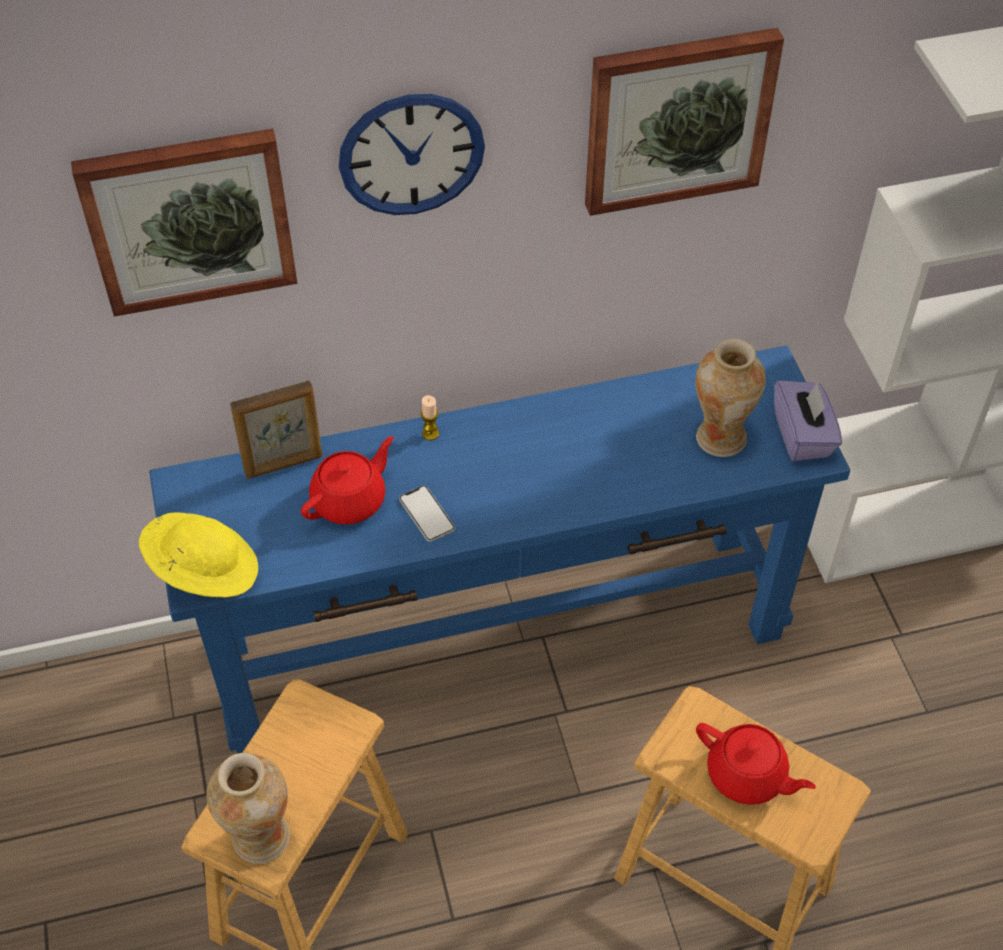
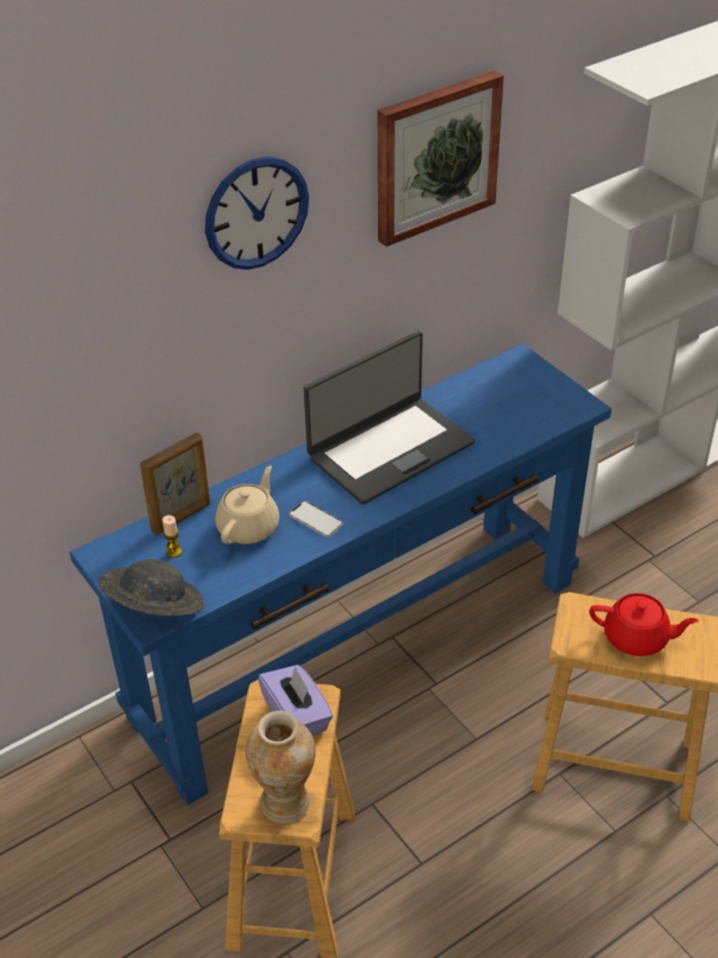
camera: 20 degrees left, 10 degrees down
picture [71,129,298,317] -> none
yellow hat [139,513,258,598] -> grey hat [99,559,204,616]
red teapot [301,436,394,524] -> beige teapot [215,466,280,544]
candle [421,395,439,440] -> candle moved to [163,515,182,558]
vase [695,339,766,457] -> none
purple tissue box [774,381,842,461] -> purple tissue box moved to [258,665,333,736]
none -> laptop [304,331,475,505]

